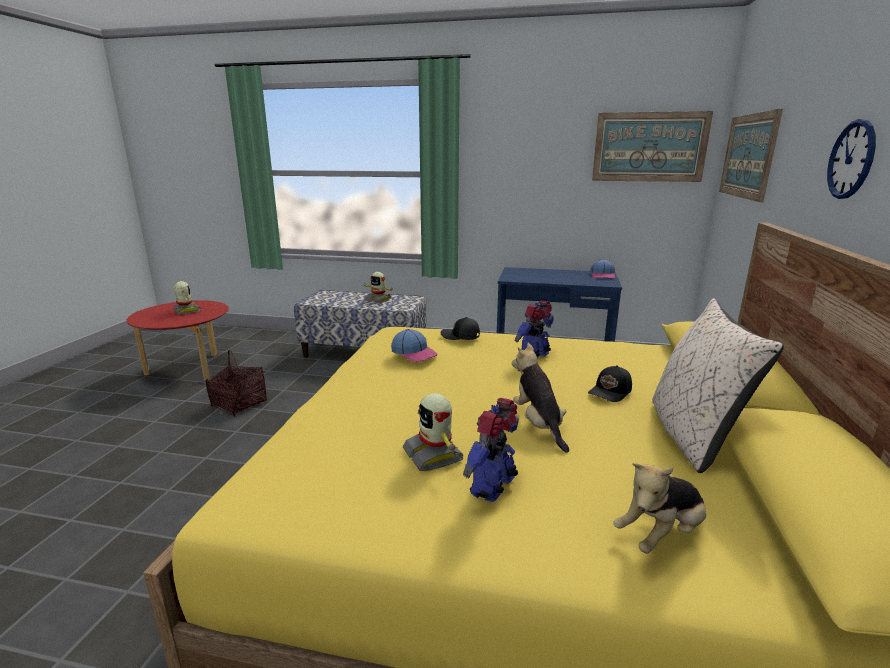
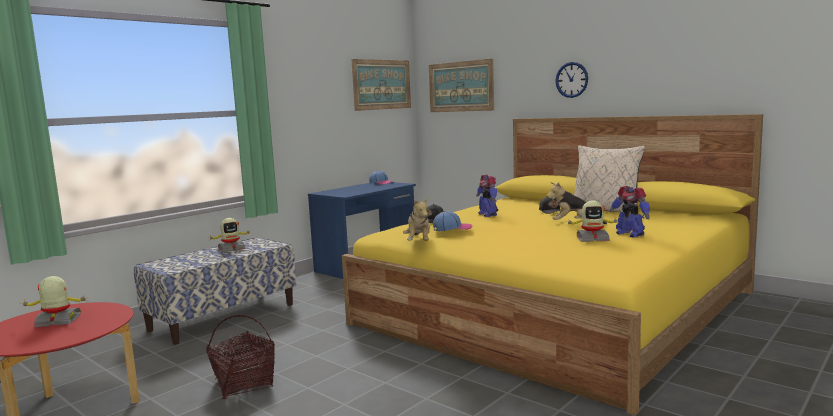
camera: 60 degrees left, 10 degrees down
plush toy [613,463,706,554] -> plush toy moved to [403,197,430,241]

